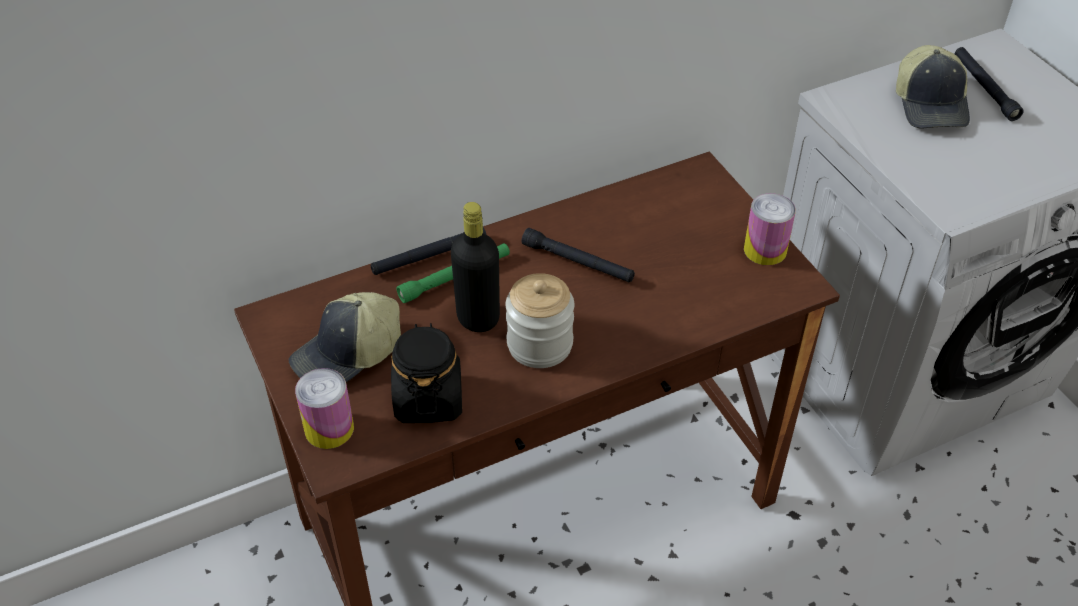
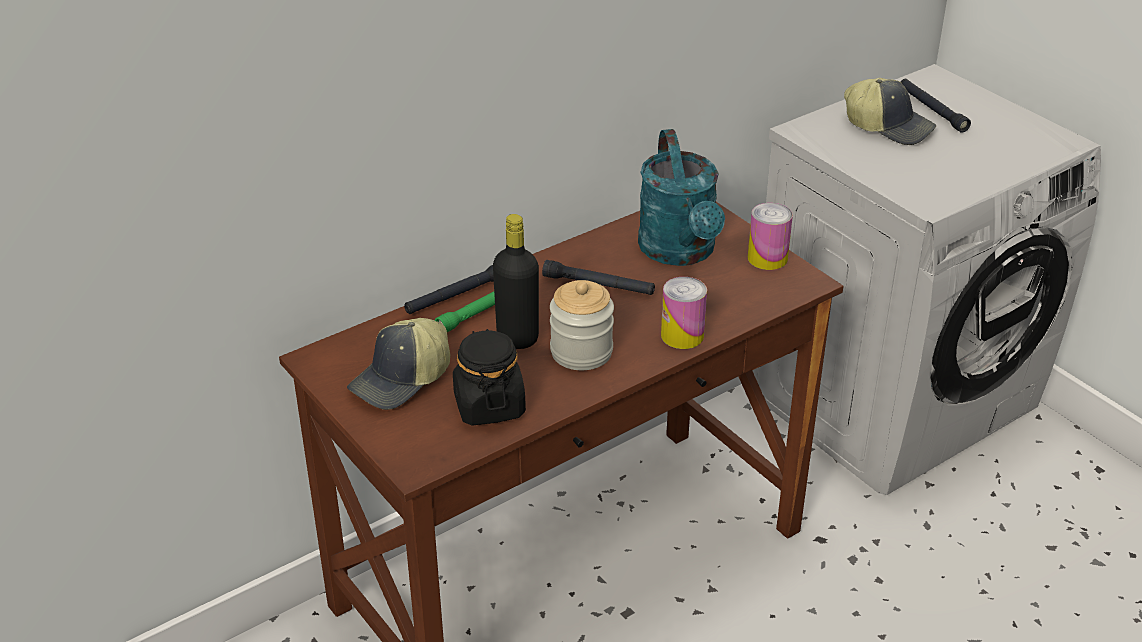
camera: 10 degrees left, 10 degrees down
can [295,368,354,449] -> can moved to [661,277,707,349]
cap [896,45,970,129] -> cap turned 45 degrees counterclockwise [844,78,936,145]
none -> turquoise watering can [638,129,725,266]

